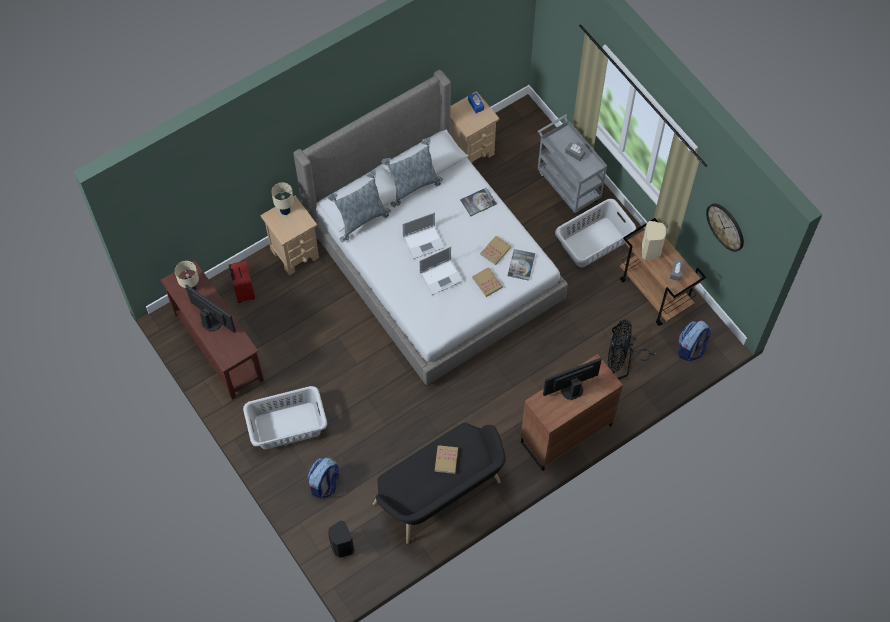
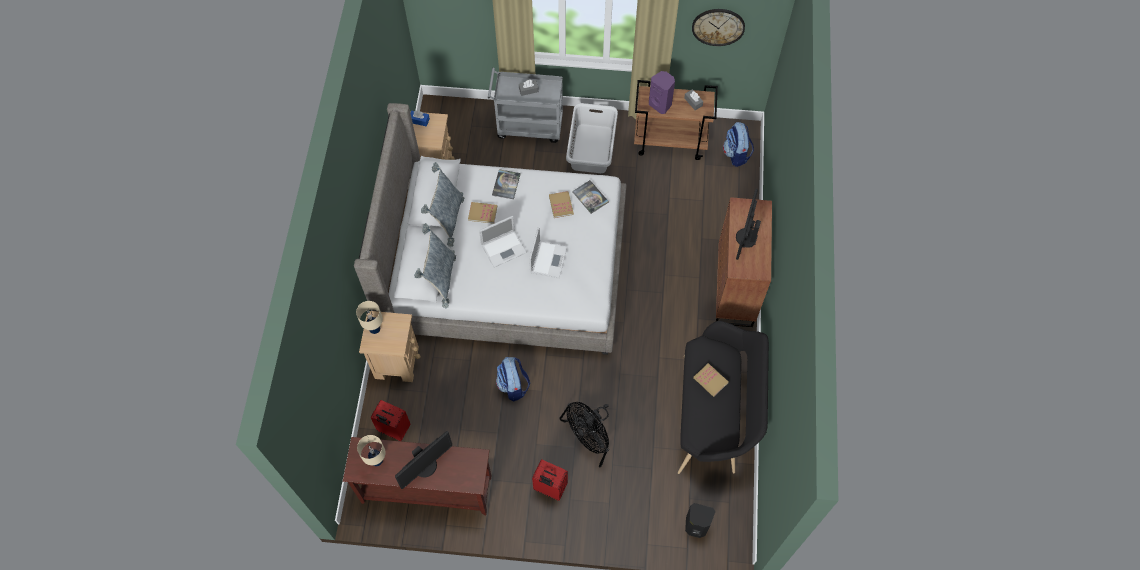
camera: 50 degrees left, 0 degrees up
monitor [185,285,236,333] -> monitor turned 150 degrees clockwise [395,431,452,489]
grey laundry basket [243,386,327,449] -> red suitcase [532,460,568,501]
backpack [307,457,339,499] -> backpack moved to [496,357,530,401]
laptop [402,211,445,259] -> laptop turned 45 degrees clockwise [479,216,527,267]
book [472,267,503,297] -> book moved to [468,202,497,224]
black fan [608,319,655,380] -> black fan moved to [559,402,610,467]
beige speaker [642,221,666,260] -> purple speaker [649,71,675,114]

